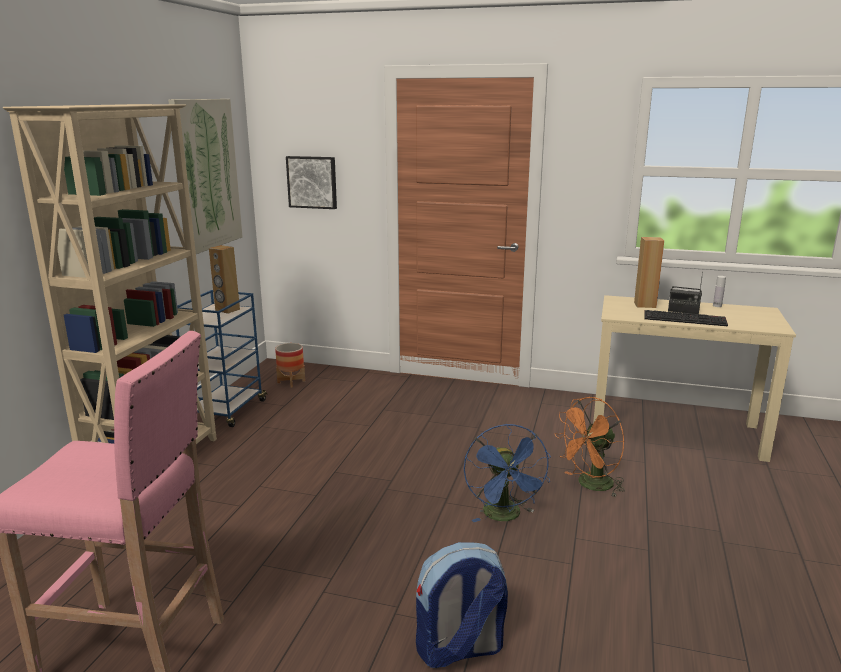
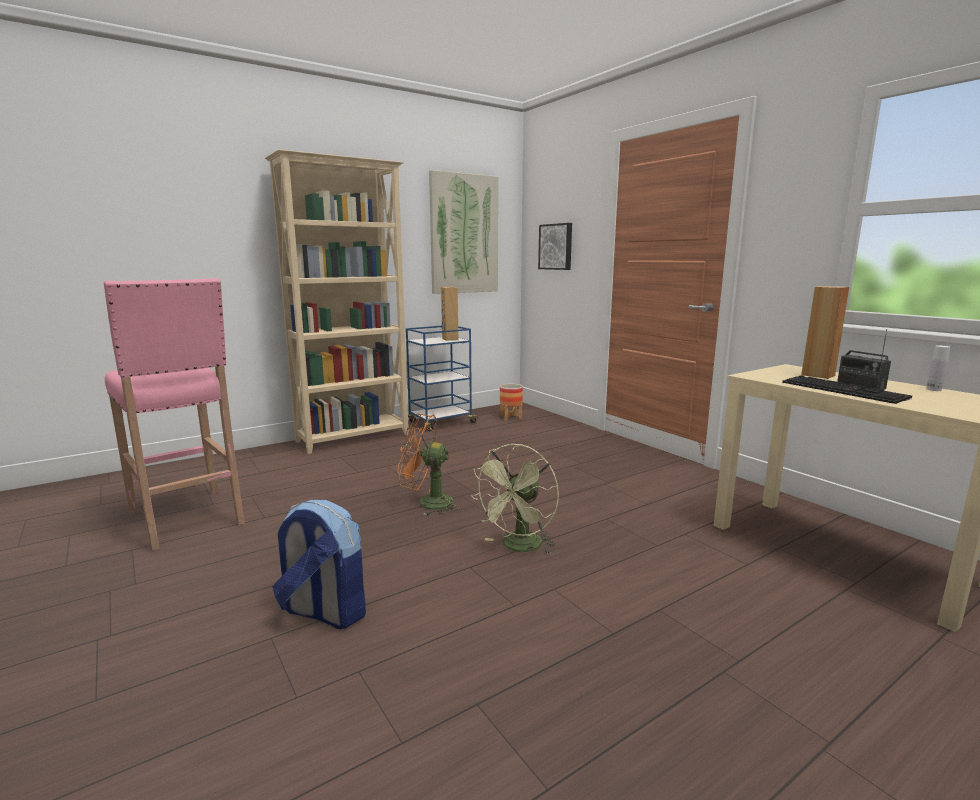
camera: 40 degrees right, 5 degrees down
blue fan [464,424,551,522] -> green fan [471,444,559,554]
orange fan [554,397,625,498] -> orange fan moved to [398,414,461,515]

